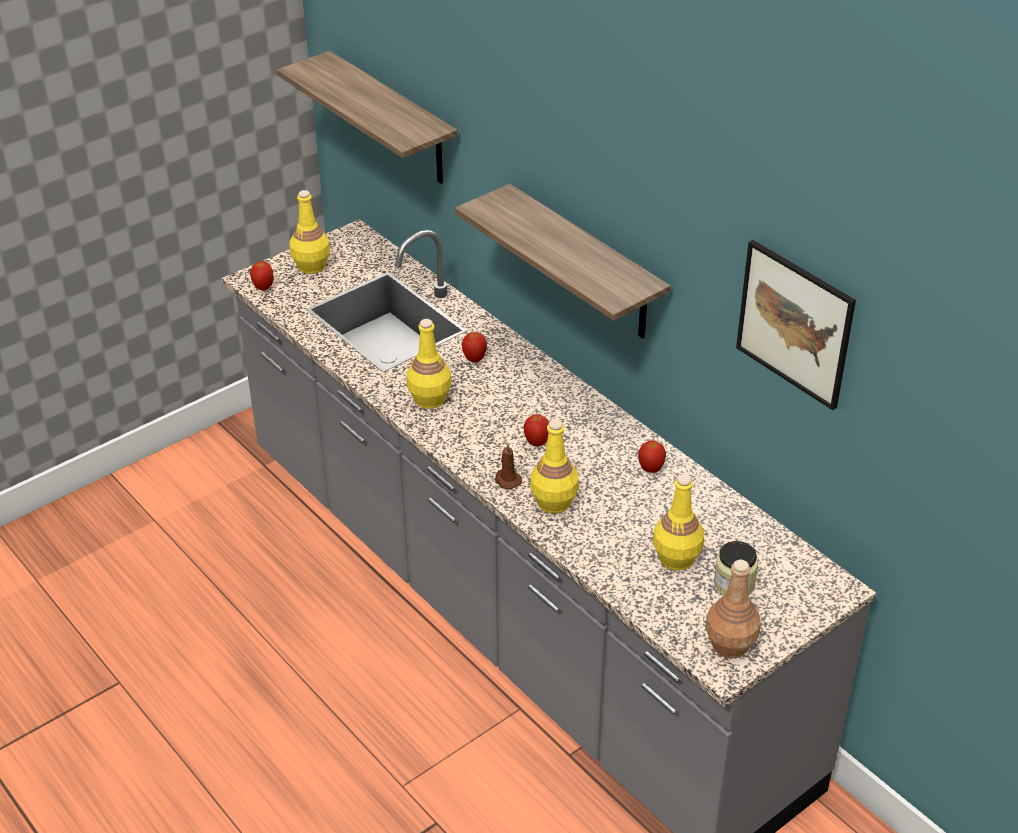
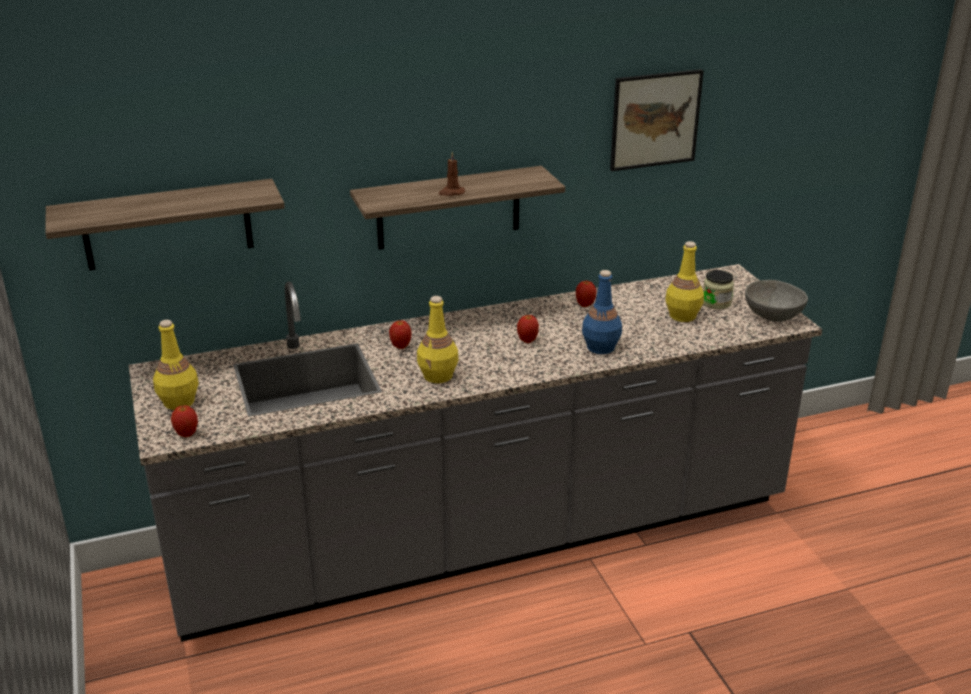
camera: 70 degrees left, 10 degrees down
brown candle [495,443,522,489] -> brown candle moved to [439,152,465,196]
yellow bottle [530,419,579,513] -> blue bottle [582,270,622,354]
brown bottle [706,560,761,658] -> grey bowl [745,280,808,322]

